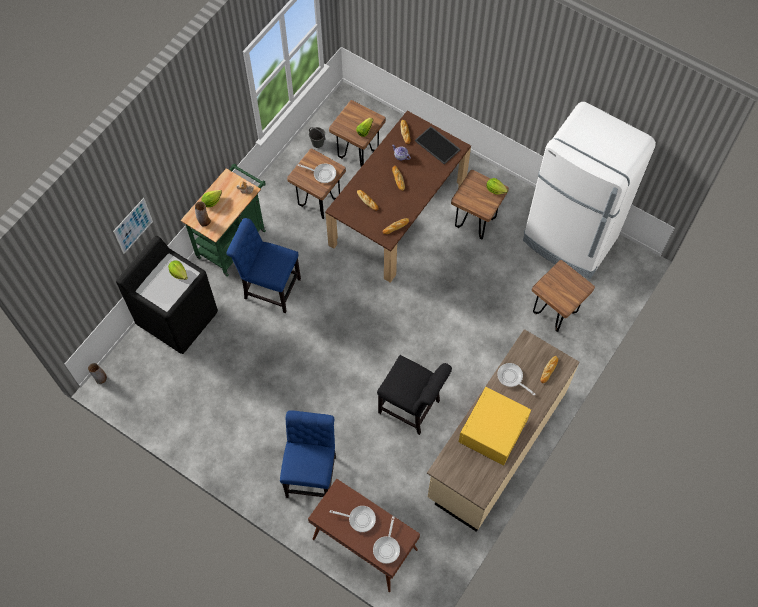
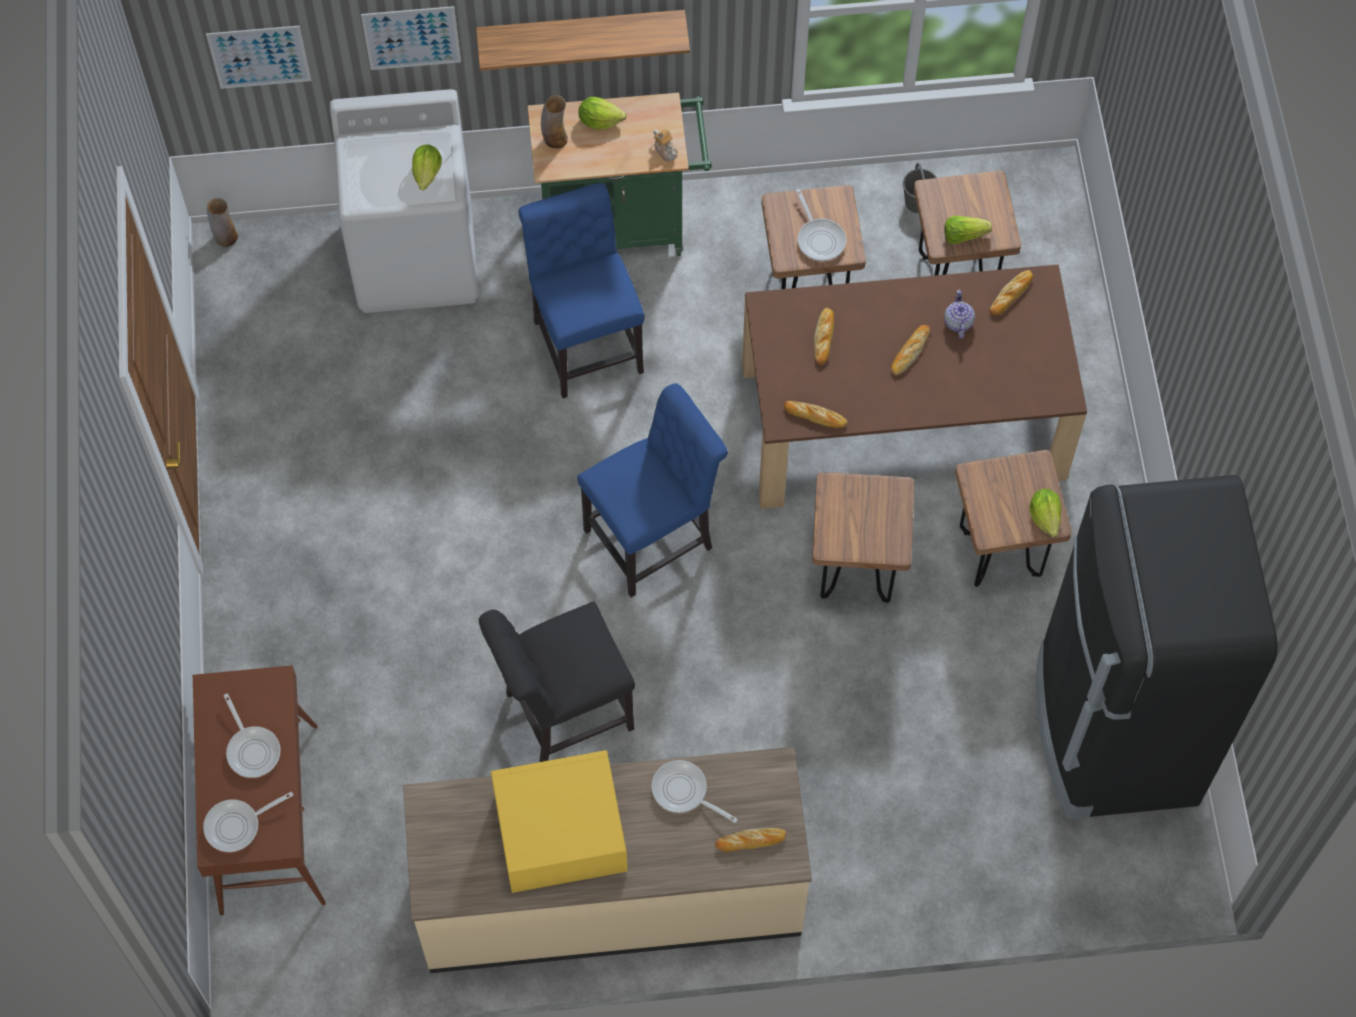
camera: 50 degrees right, 0 degrees up
black washing machine [116,236,218,354] -> white washing machine [330,89,479,313]
blue chair [280,410,336,498] -> blue chair moved to [577,383,728,597]
black chair [377,355,452,435] -> black chair turned 75 degrees clockwise [479,601,635,762]
tray [415,126,461,165] -> none
frying pan [497,363,535,395] -> frying pan turned 60 degrees counterclockwise [652,760,738,823]
white fridge [523,102,656,279] -> black fridge [1036,475,1278,819]
brown stool [532,260,595,332] -> brown stool moved to [812,472,914,603]
none -> picture [206,26,311,89]
none -> shelf [476,10,690,71]

